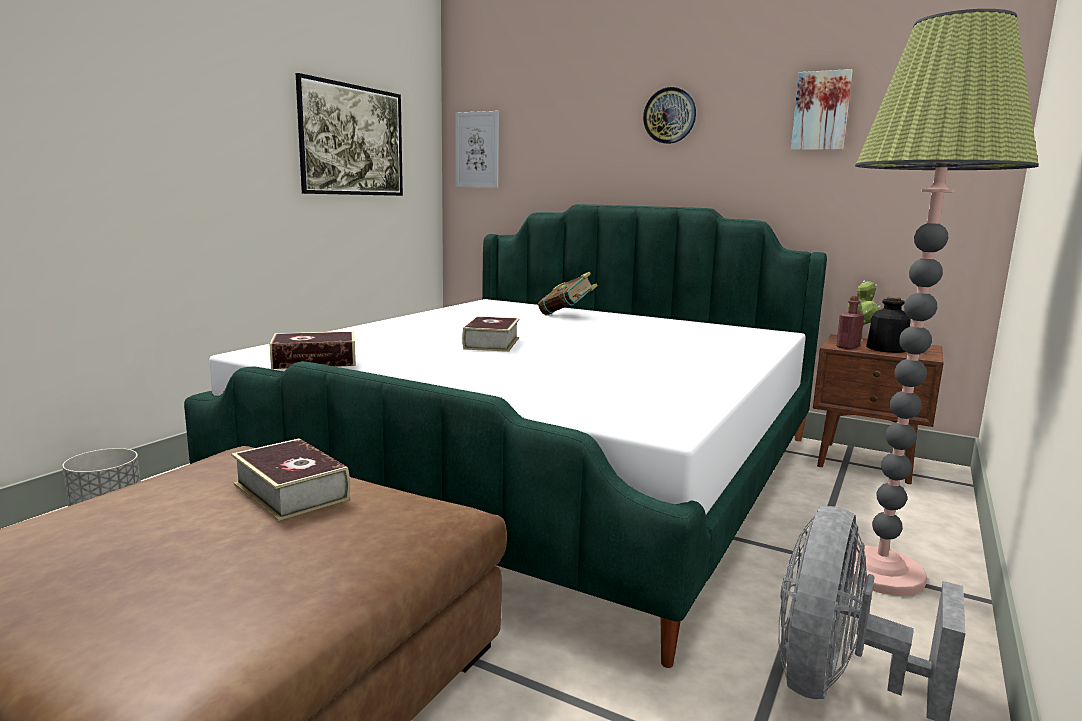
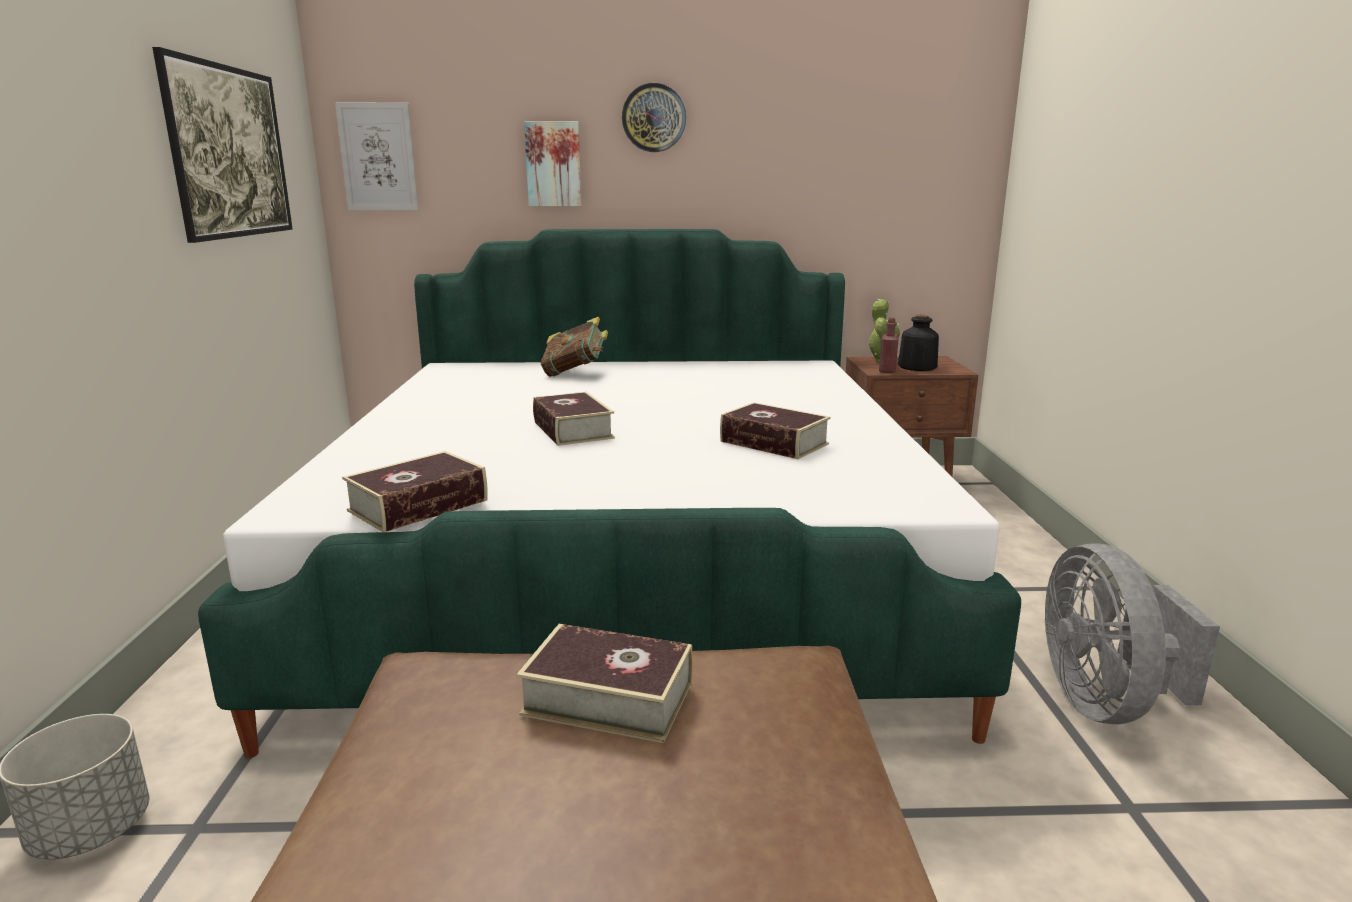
camera: 30 degrees left, 5 degrees up
picture [791,69,853,150] -> picture moved to [524,121,582,206]
floor lamp [849,9,1039,596] -> none
none -> book [720,402,831,459]

